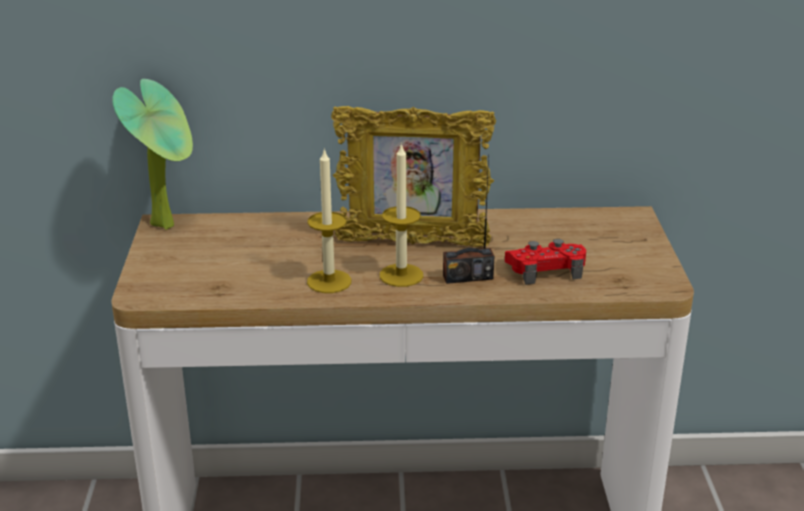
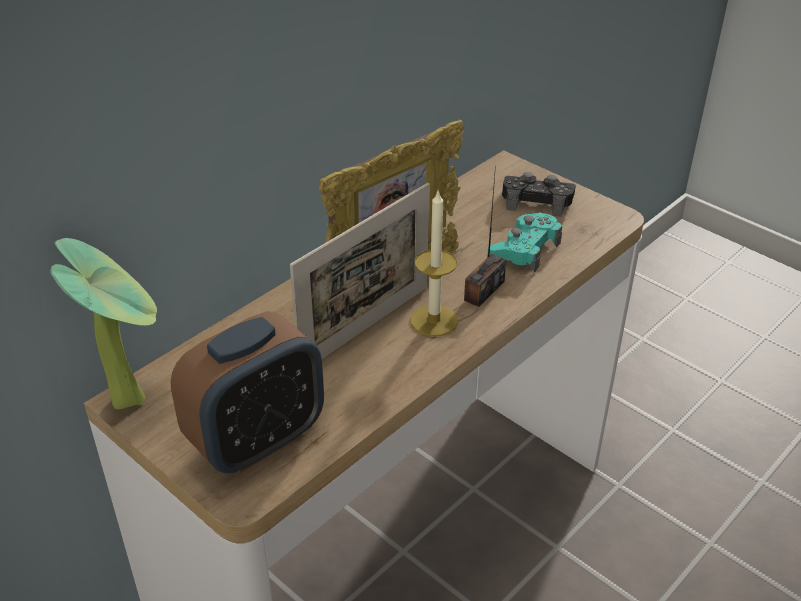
camera: 45 degrees left, 10 degrees up
candle [307,148,351,293] -> none
red game controller [505,239,586,285] -> turquoise game controller [487,212,562,272]
none -> alarm clock [171,311,324,474]
none -> picture frame [290,183,430,359]
none -> black game controller [502,172,576,217]

